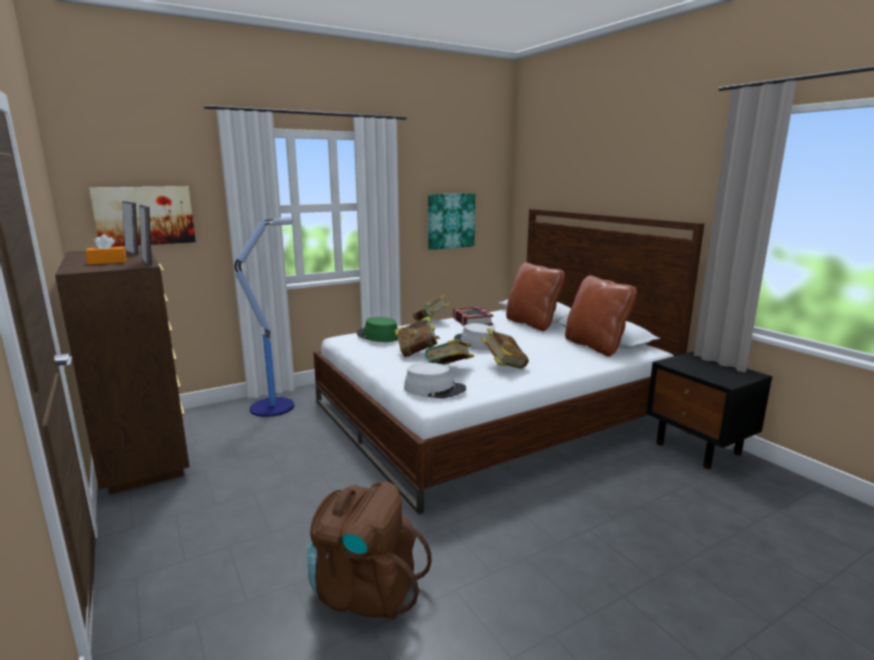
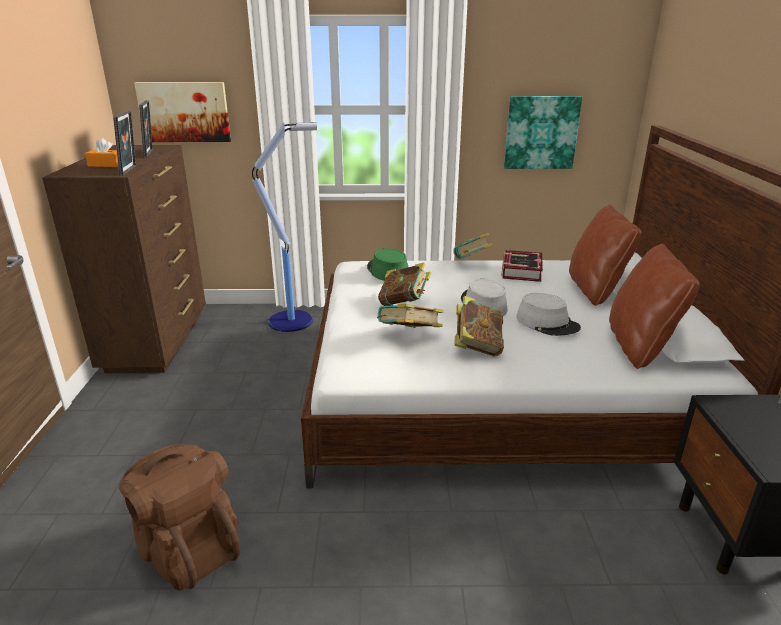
camera: 30 degrees right, 10 degrees up
grey hat [404,363,466,398] -> grey hat moved to [516,293,581,336]

